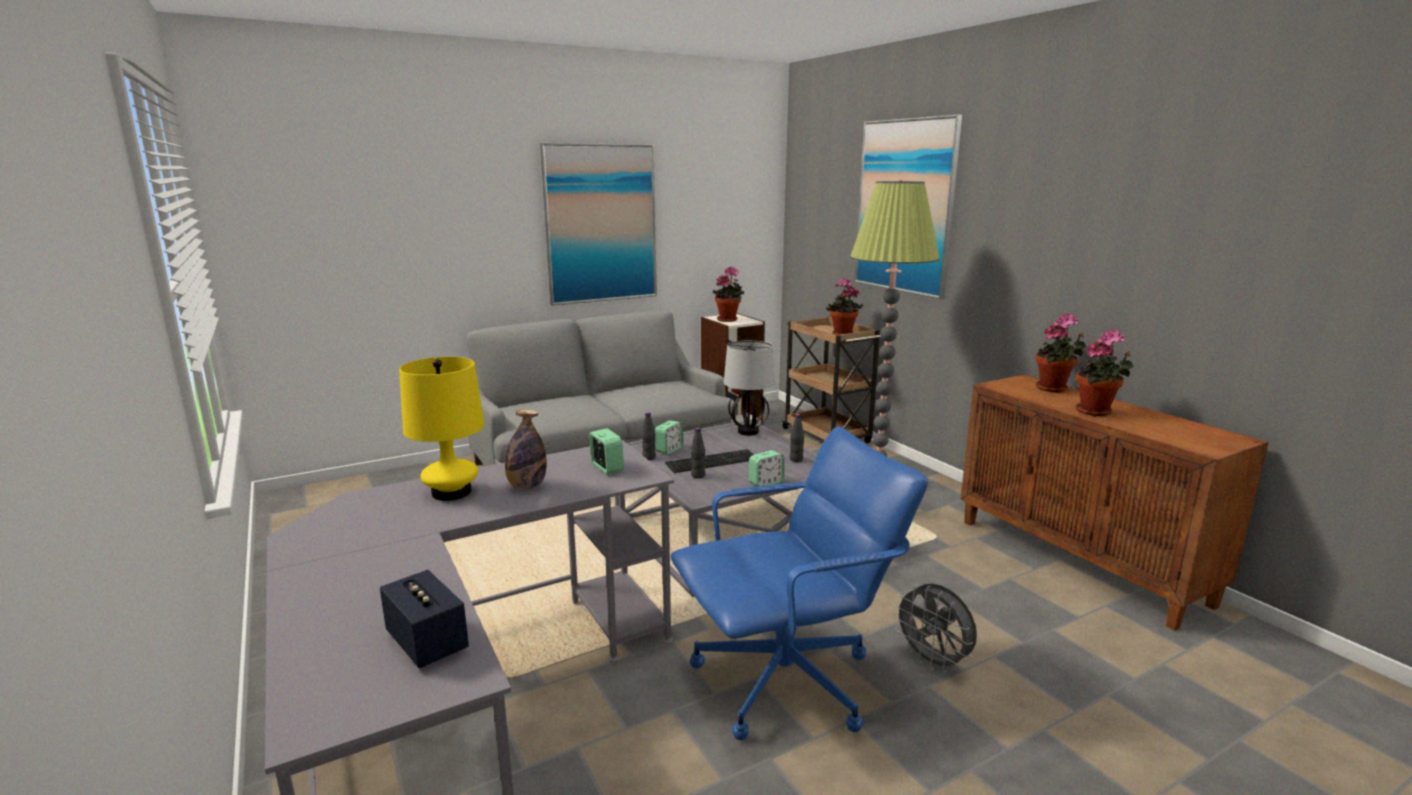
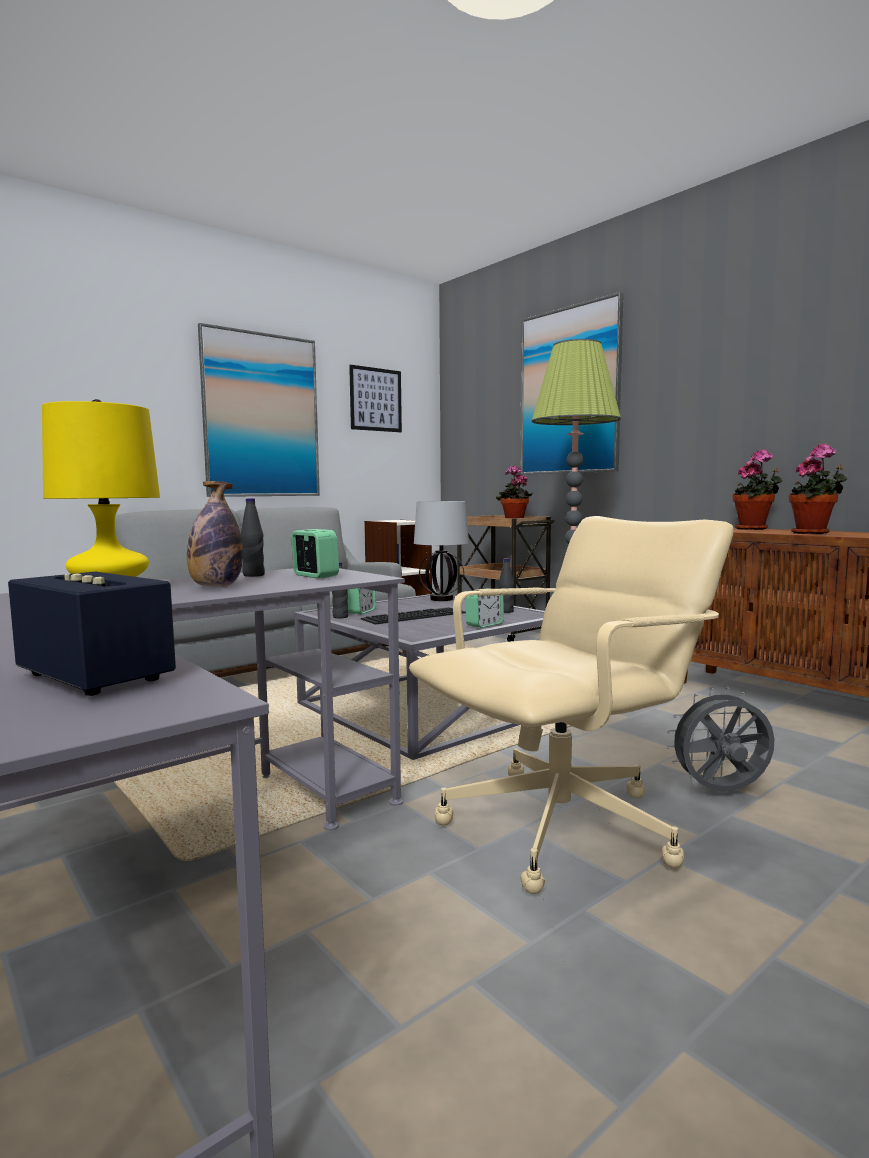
camera: 10 degrees left, 10 degrees down
blue office chair [671,427,928,741] -> beige office chair [409,516,734,894]
black bottle [691,428,705,478] -> black bottle moved to [241,498,265,577]
potted plant [712,267,744,322] -> none
grey fan [892,584,977,673] -> grey fan turned 135 degrees clockwise [667,687,775,791]
none -> picture [349,365,402,432]

